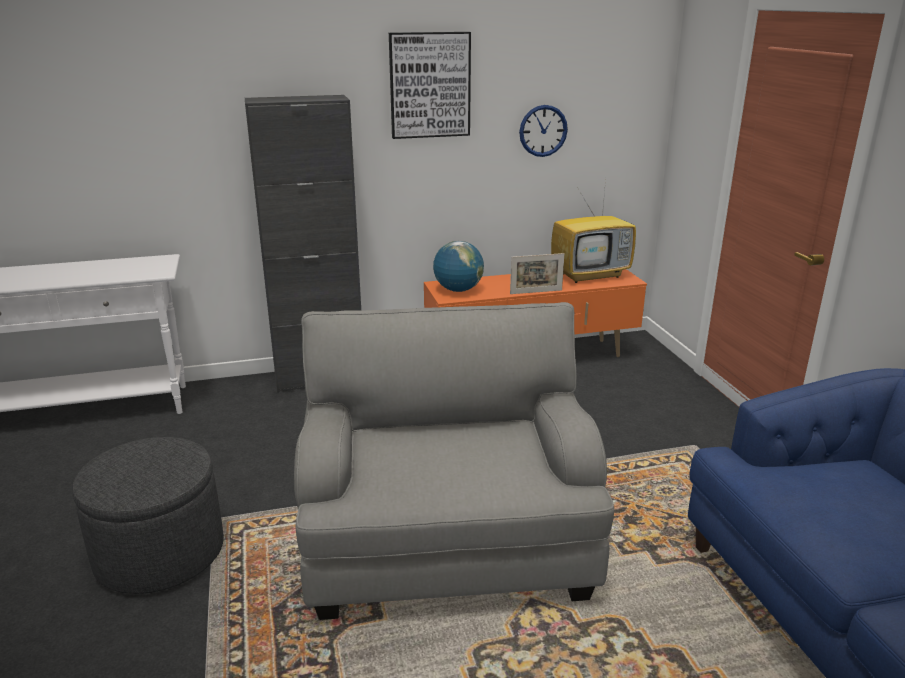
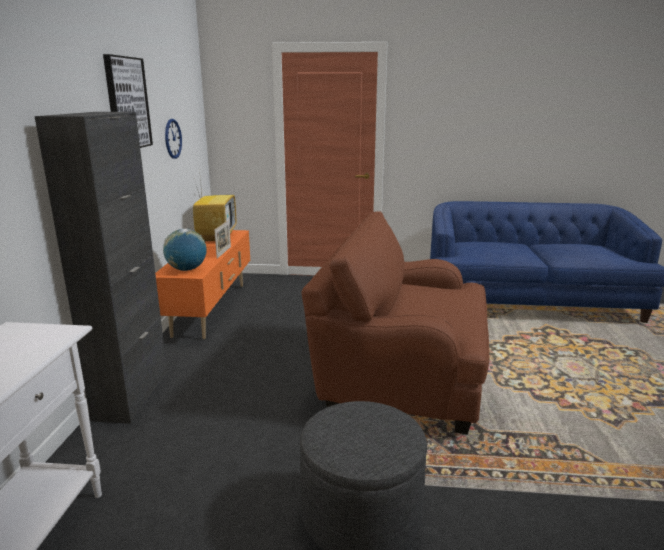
camera: 70 degrees left, 5 degrees down
grey armchair [294,302,614,620] -> brown armchair [302,211,489,434]

